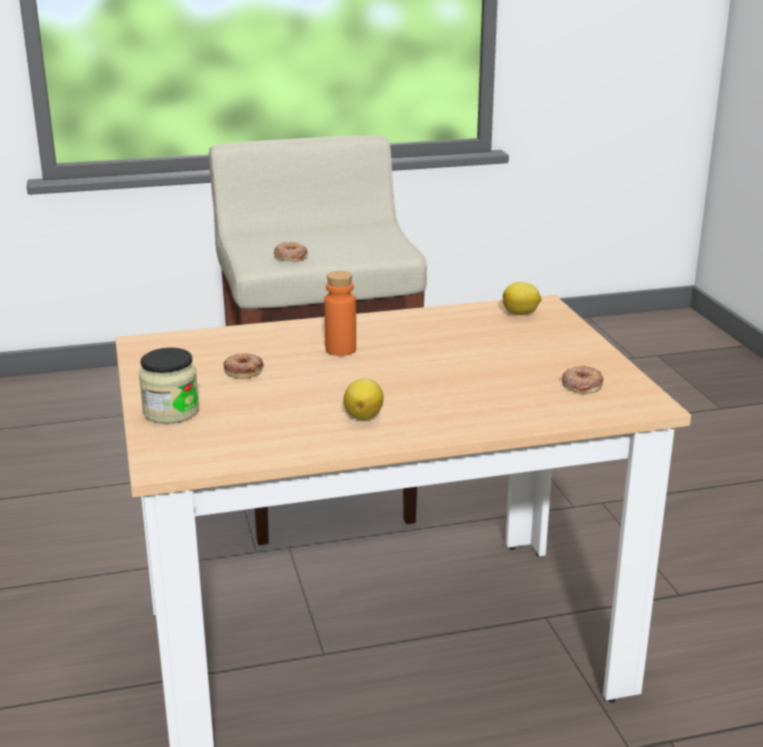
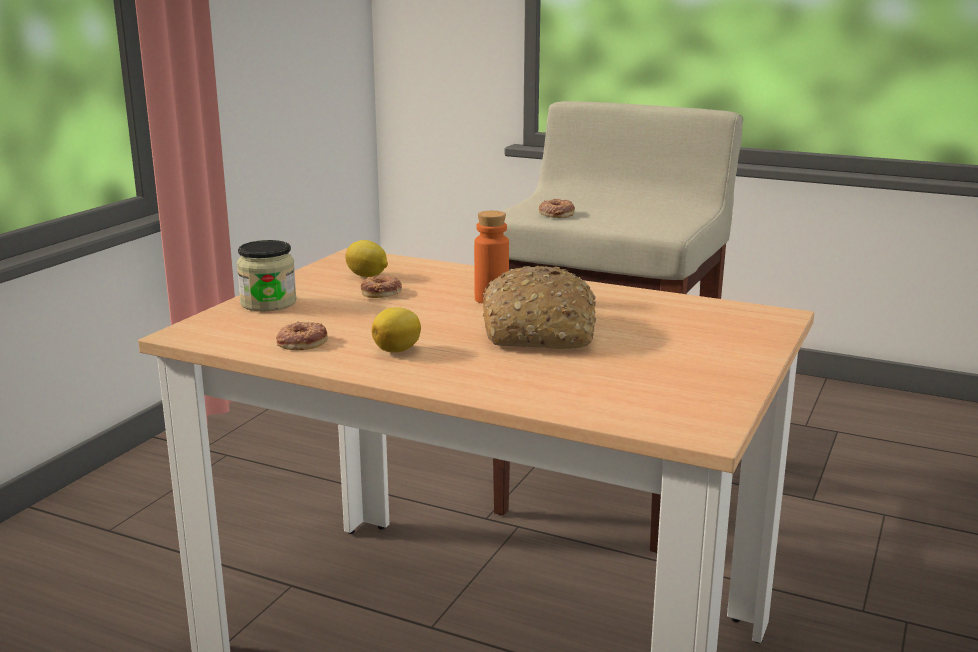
camera: 40 degrees right, 5 degrees down
lemon [503,282,542,315] -> lemon moved to [345,240,388,277]
donut [562,365,603,394] -> donut moved to [276,321,328,350]
none -> bread [483,266,596,349]

